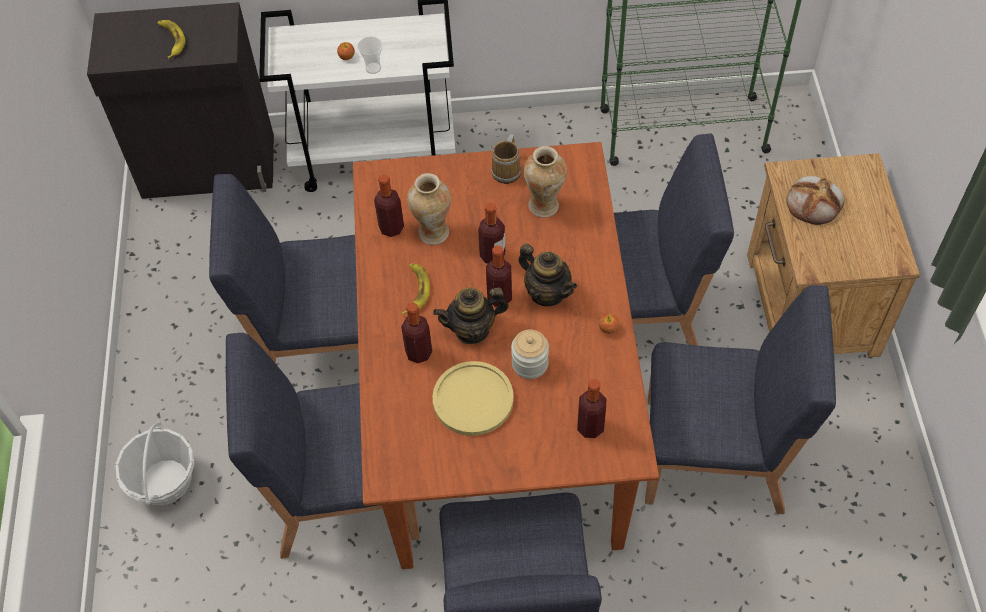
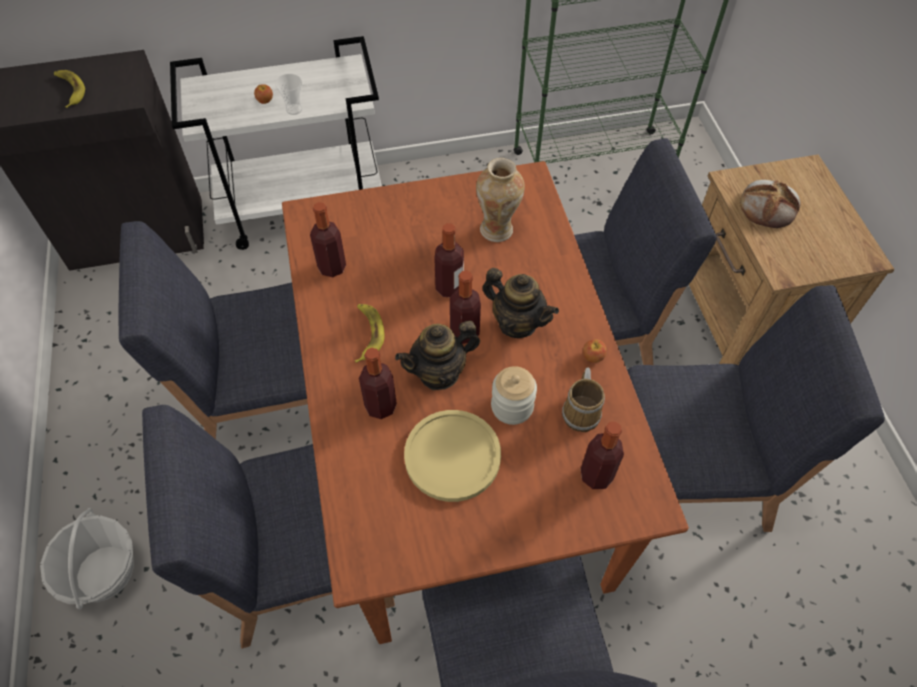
camera: 10 degrees left, 0 degrees up
vase [407,173,451,245] -> none
mug [491,134,521,184] -> mug moved to [562,368,605,432]

